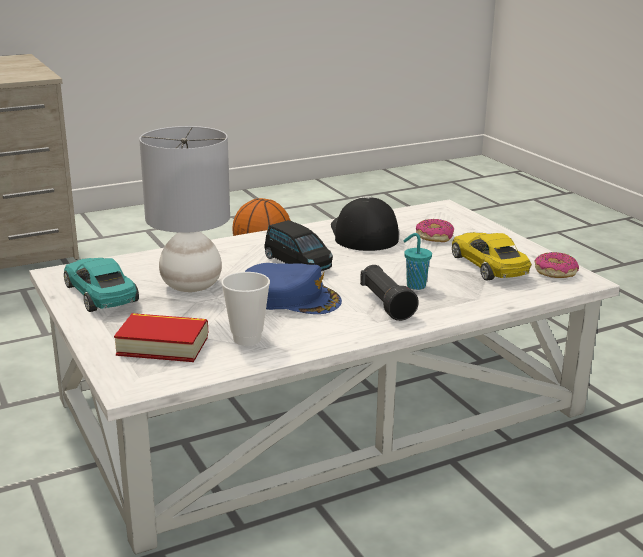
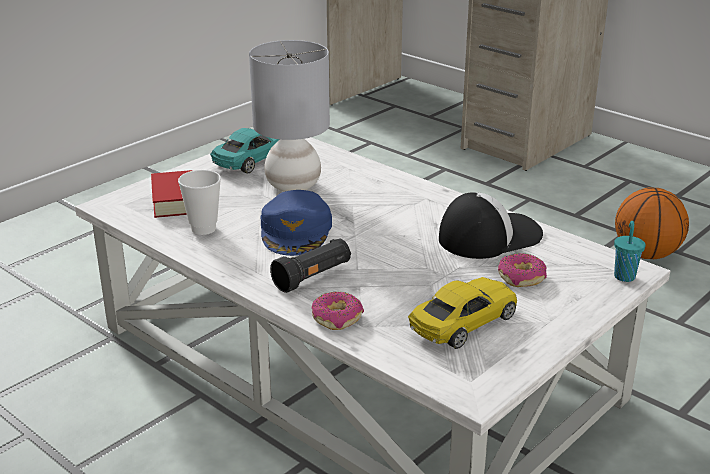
camera: 70 degrees right, 5 degrees up
black toy car [265,220,333,271] -> none
turquoise cup [403,233,432,290] -> turquoise cup moved to [614,221,645,282]
donut [534,252,579,278] -> donut moved to [312,292,364,330]

